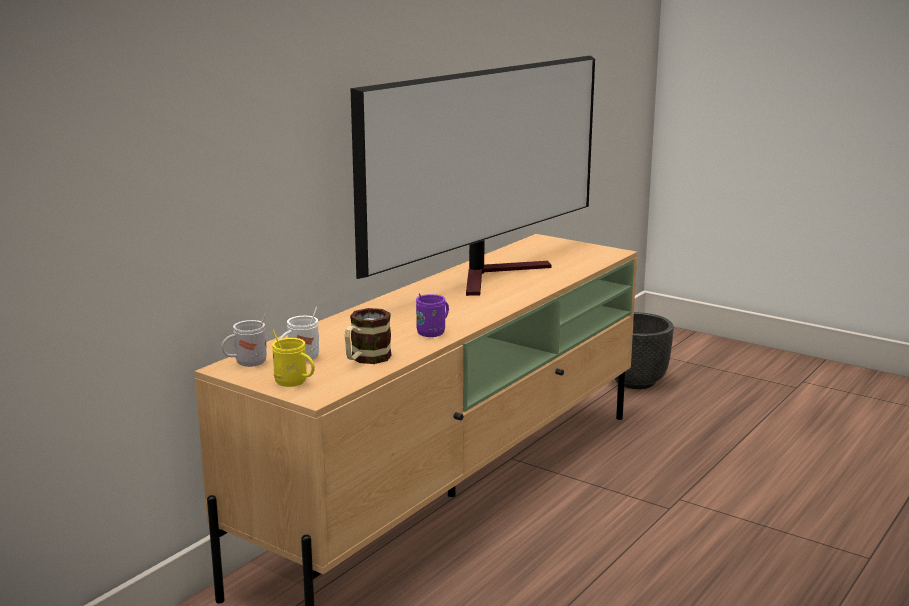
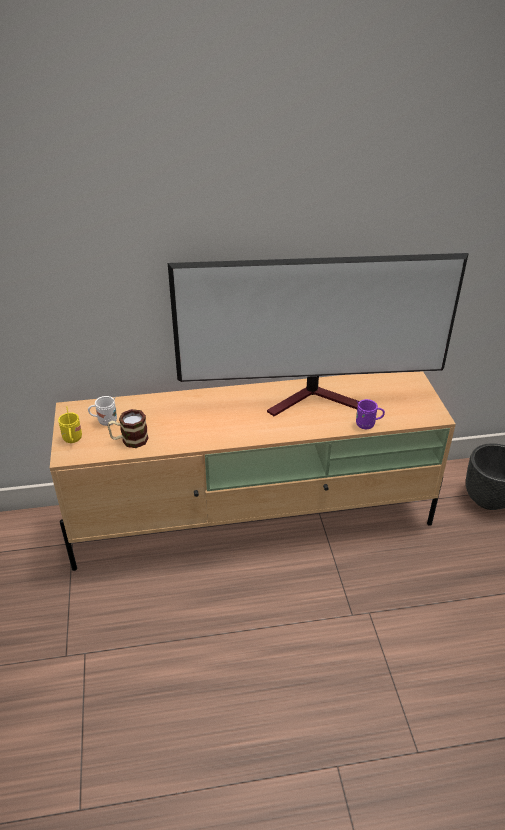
camera: 45 degrees right, 20 degrees up
white mug [221,312,267,367] -> none
purple mug [416,293,449,337] -> purple mug moved to [356,399,385,429]

